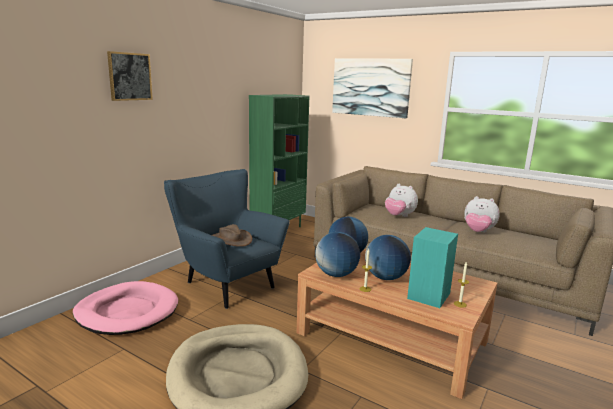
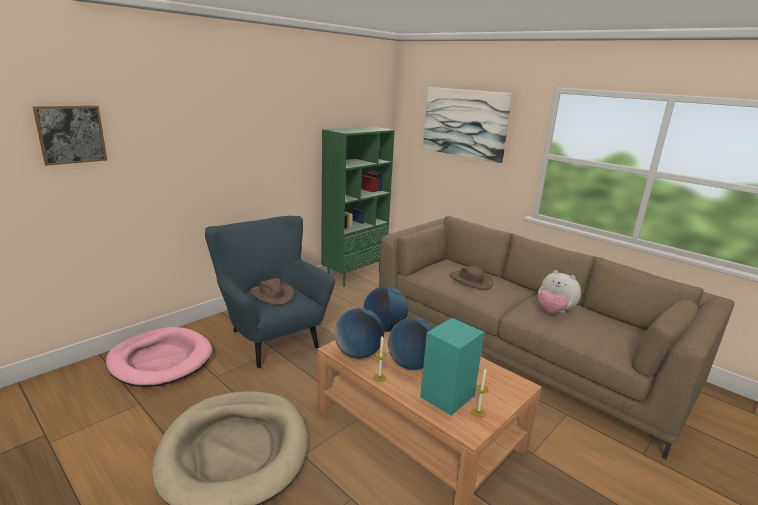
camera: 10 degrees right, 5 degrees up
picture [107,51,153,101] -> picture moved to [33,106,107,166]
plush toy [385,184,418,217] -> brown hat [449,266,493,290]

